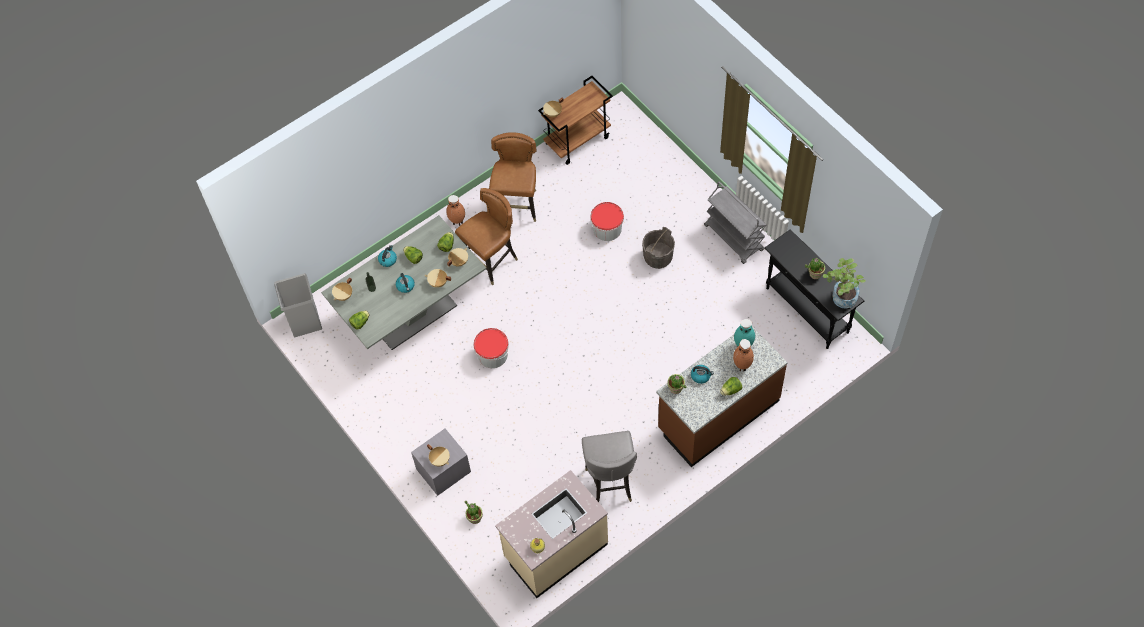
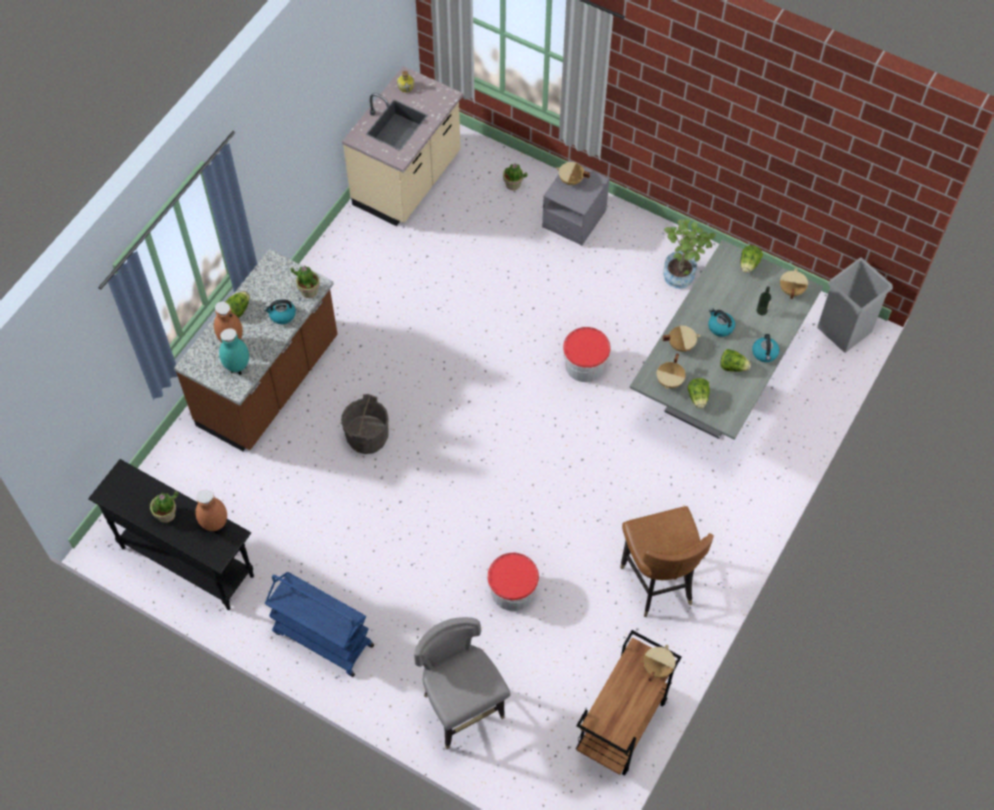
camera: 155 degrees right, 0 degrees up
brown vase [446,195,465,226] -> brown vase moved to [195,490,227,534]
brown chair [455,188,518,285] -> none
grey chair [582,431,637,502] -> grey chair moved to [414,617,511,750]
grey bucket [642,227,675,269] -> grey bucket moved to [341,394,389,454]
grey cart [704,182,766,264] -> blue cart [265,572,374,677]
potted plant [823,258,866,309] -> potted plant moved to [663,219,716,289]

